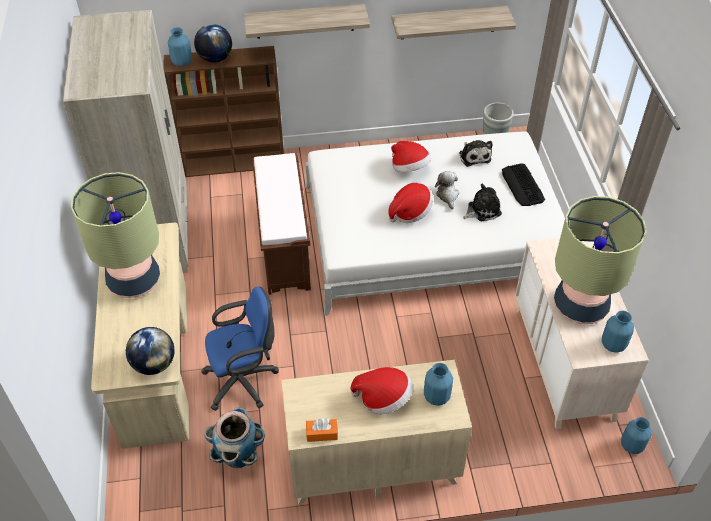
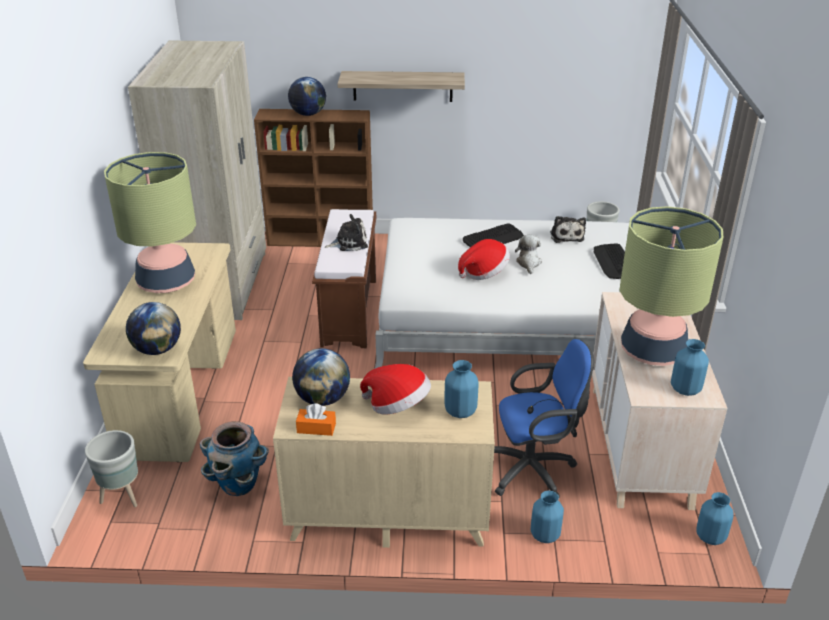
camera: 10 degrees right, 15 degrees down
blue vase [168,27,192,66] -> blue vase moved to [531,490,564,543]
blue office chair [201,286,279,411] -> blue office chair moved to [494,339,594,498]
shelf [391,6,516,39] -> none
hat [391,141,431,172] -> keyboard [463,223,524,247]
plush toy [463,184,502,221] -> plush toy moved to [325,214,368,251]
none -> grey planter [85,430,138,507]
none -> globe [292,348,350,406]

